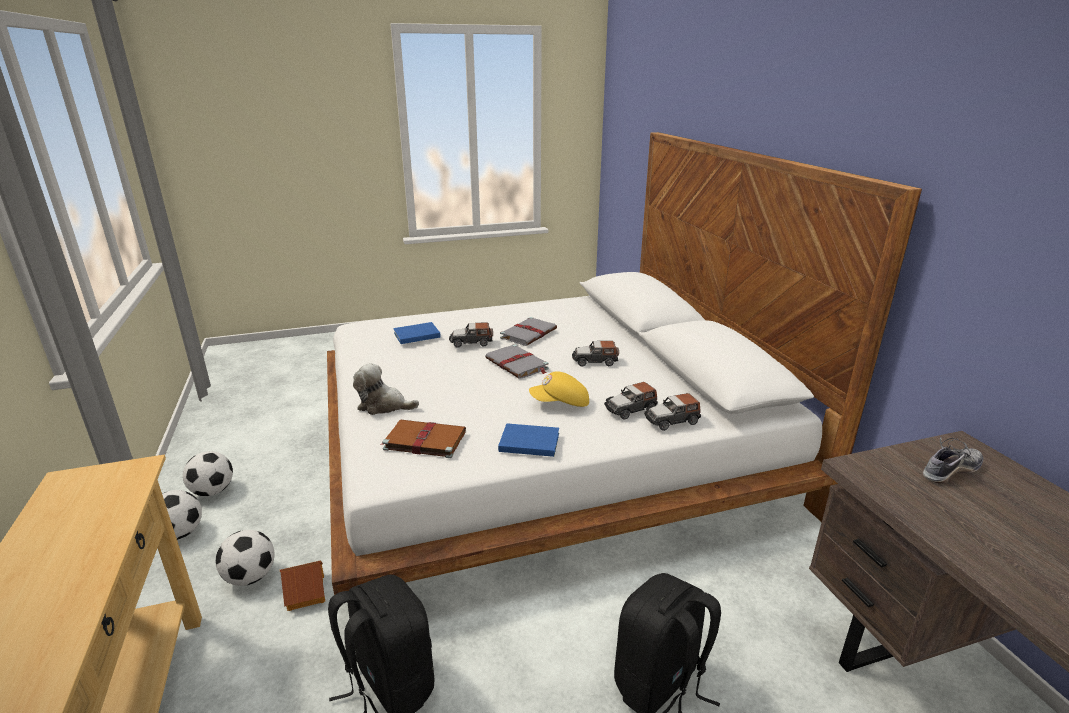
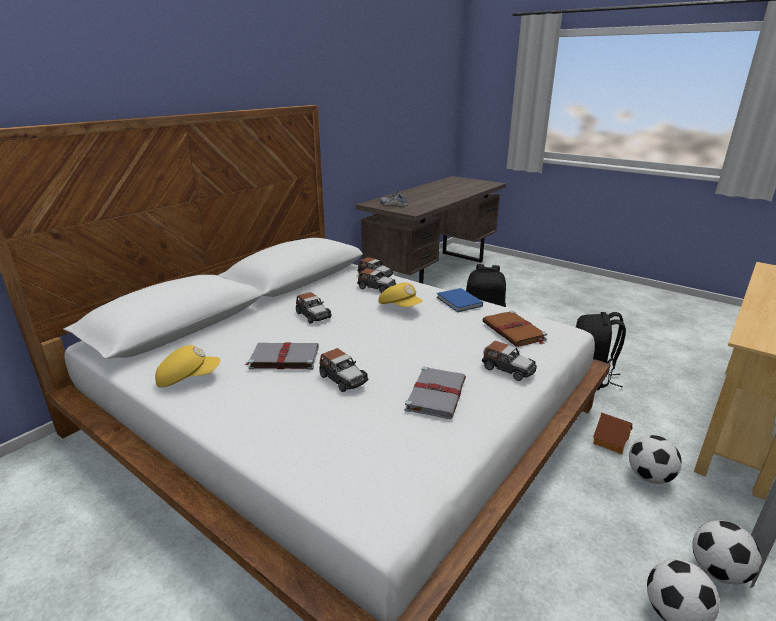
camera: 125 degrees left, 0 degrees up
plush toy [353,363,419,415] -> toy car [482,341,537,381]
blue book [393,322,441,344] -> none
grey book [485,344,549,379] -> grey book moved to [405,367,466,419]
none -> yellow cap [155,345,220,387]

